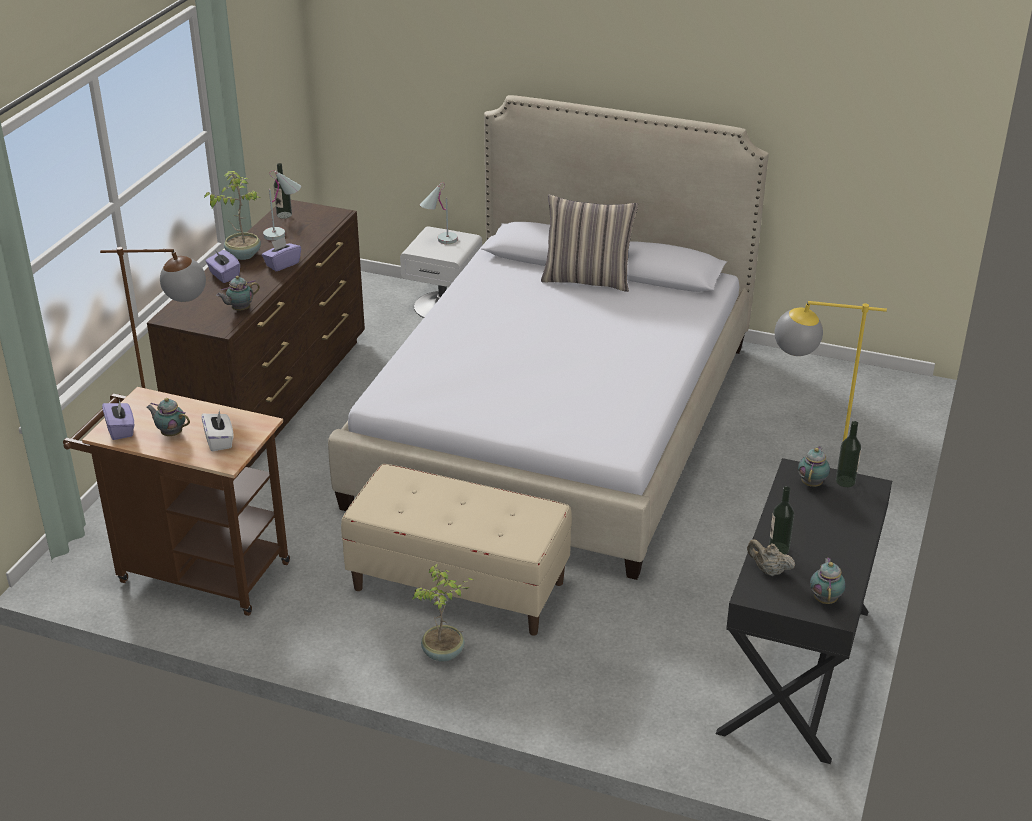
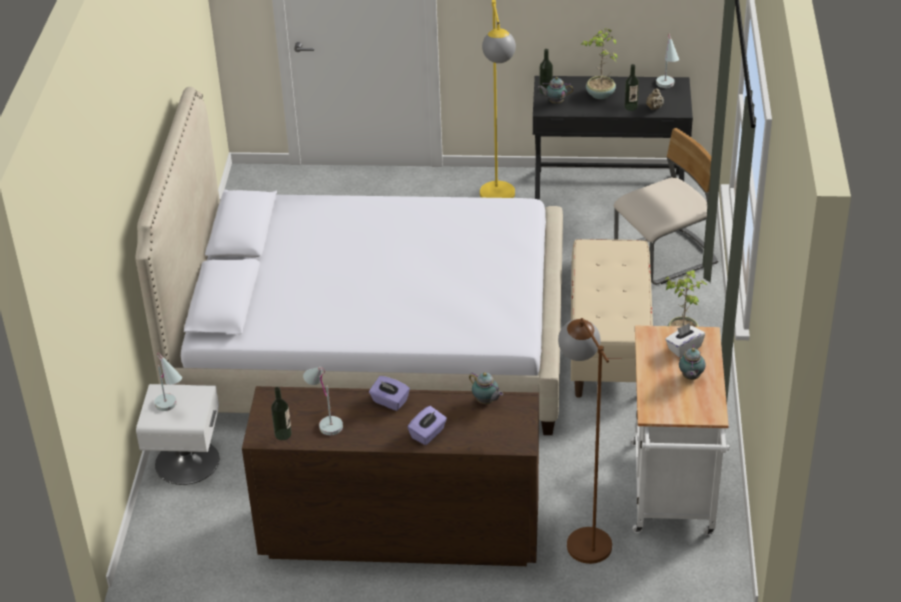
camera: 105 degrees left, 5 degrees up
brown cart [63,387,290,616] -> white cart [630,326,730,535]
purple tissue box [102,400,134,440] -> none
potted plant [204,171,261,260] -> potted plant moved to [581,28,617,99]
pillow [541,195,638,292] -> none
teapot [810,558,846,604] -> white table lamp [656,34,679,88]
none -> beige chair [614,128,718,285]

